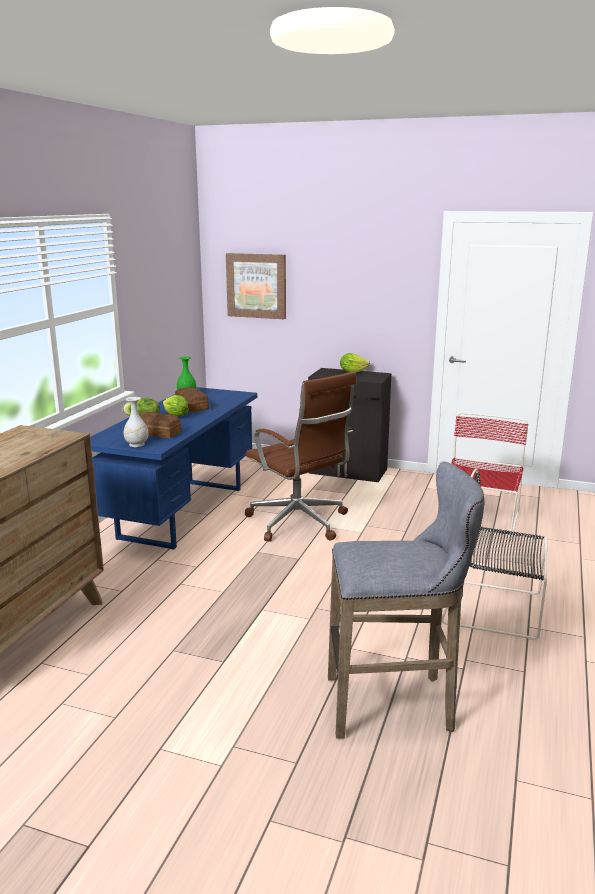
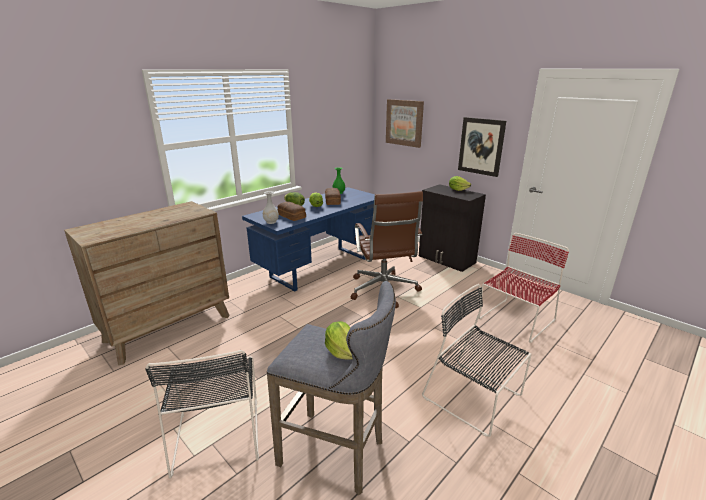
camera: 25 degrees right, 5 degrees up
none -> black chair [145,350,259,479]
none -> lettuce [325,321,352,360]
none -> picture [458,117,506,177]

